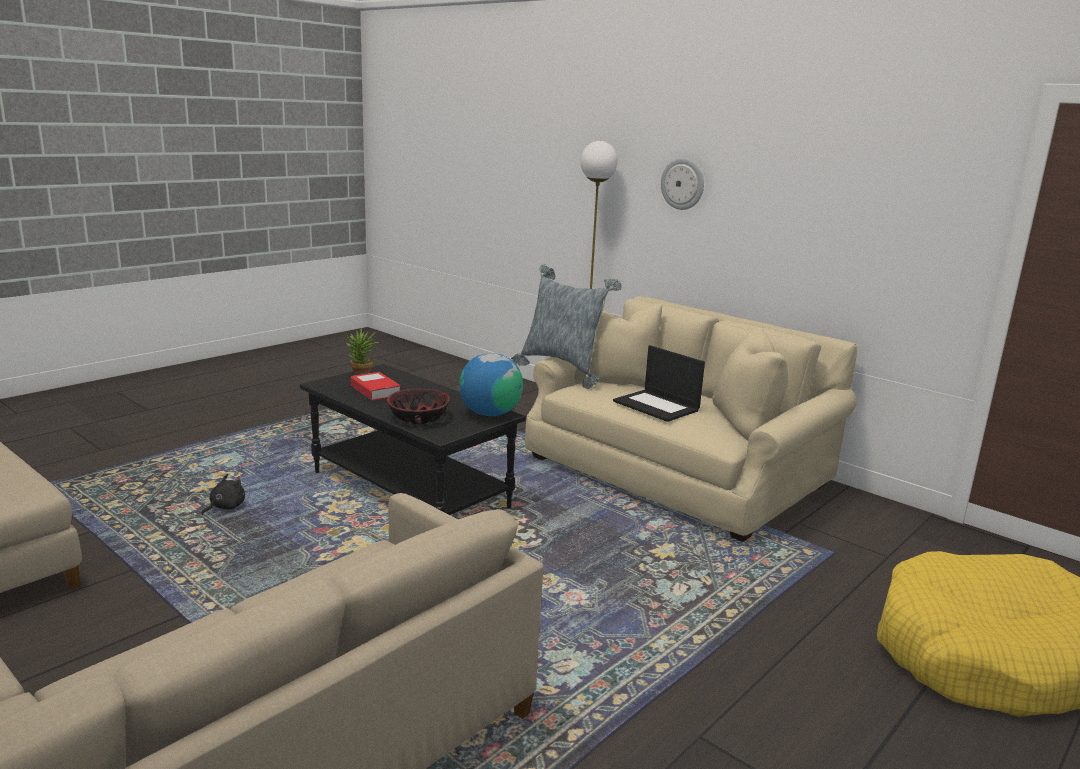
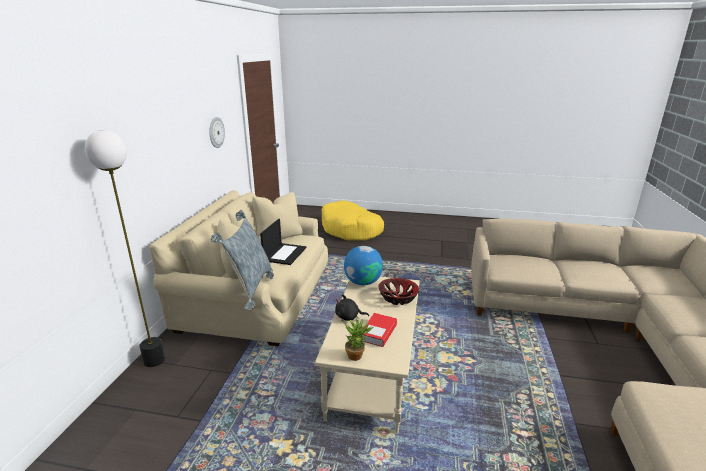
camera: 120 degrees left, 5 degrees up
black plush toy [201,474,245,515] -> black plush toy moved to [335,294,369,321]
black coffee table [300,364,526,515] -> beige coffee table [315,277,420,433]
wall clock [661,158,704,210] -> wall clock moved to [209,117,225,148]

